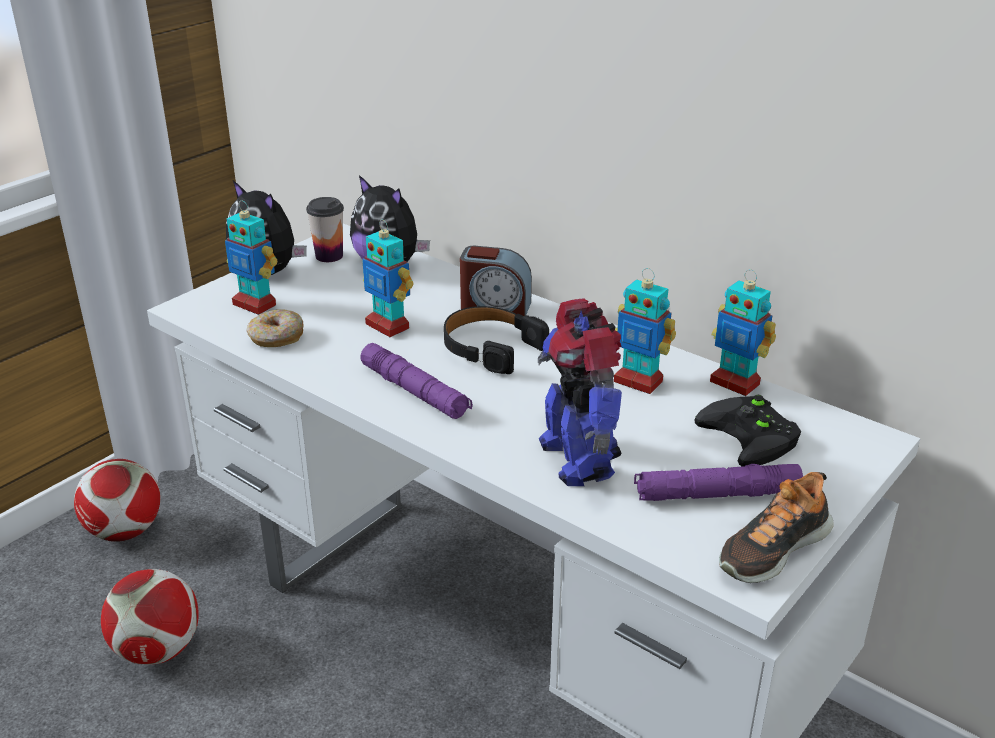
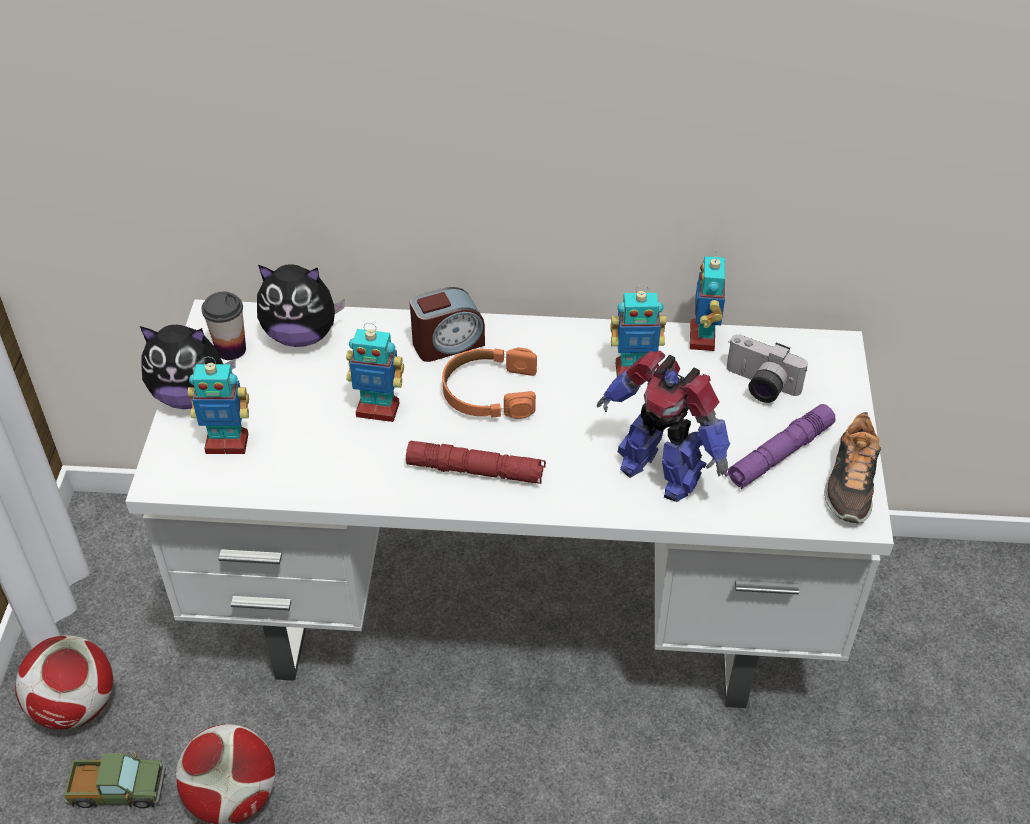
camera: 35 degrees left, 15 degrees up
donut [246,309,304,347] -> none
purple flashlight [361,343,473,419] -> red flashlight [406,440,546,484]
black headphones [444,306,549,374] -> orange headphones [442,348,537,419]
black game controller [694,394,801,467] -> camera [727,334,808,403]
toy robot [710,270,776,396] -> toy robot turned 90 degrees clockwise [690,251,725,351]
none -> toy truck [64,752,166,808]

